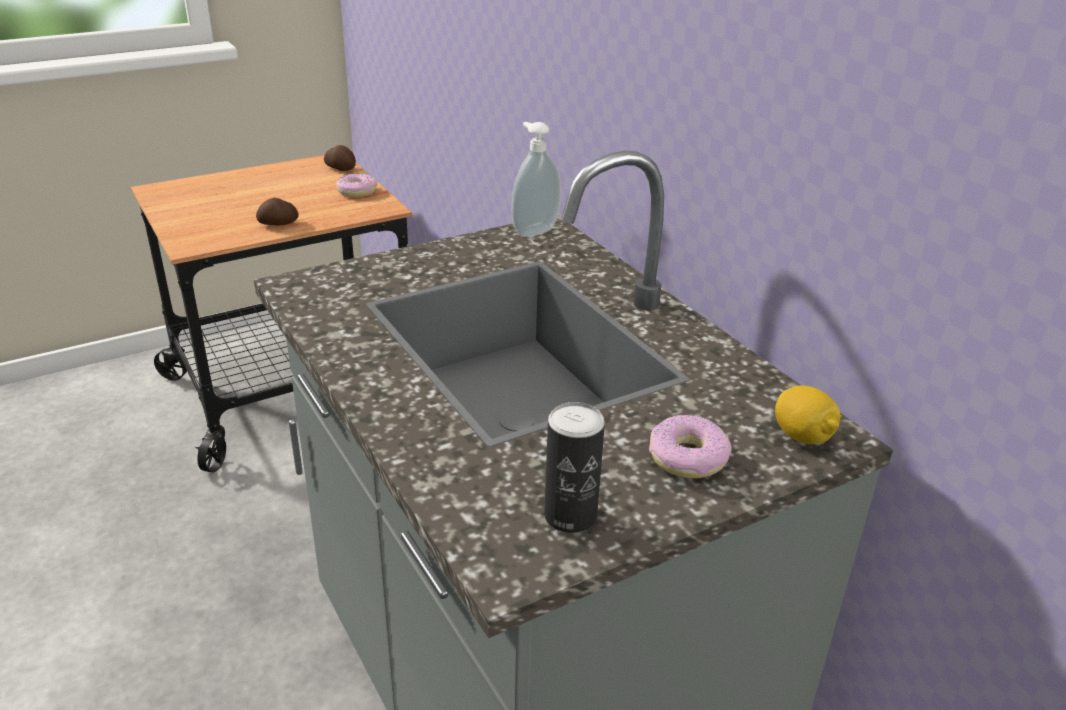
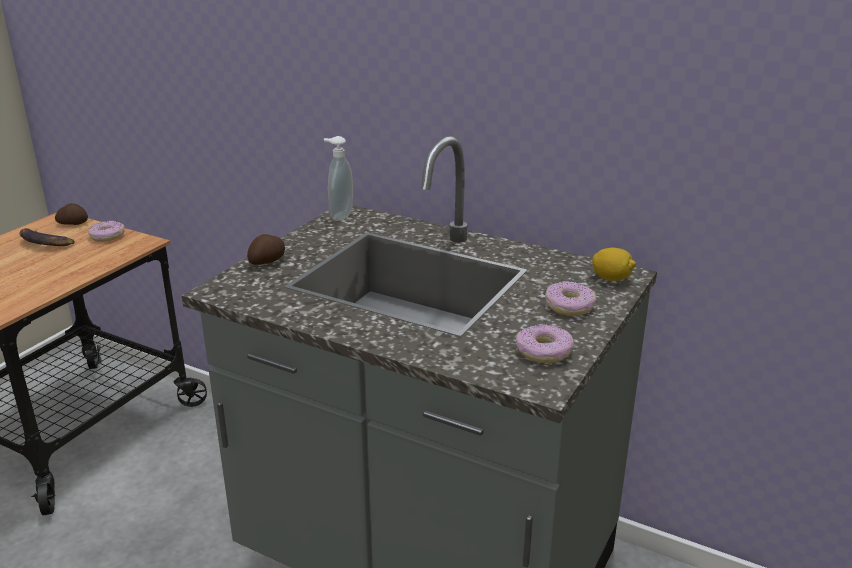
camera: 30 degrees left, 5 degrees down
potato [256,198,299,225] -> potato moved to [247,234,285,265]
can [544,402,605,533] -> donut [516,324,574,363]
none -> banana [19,228,75,246]

